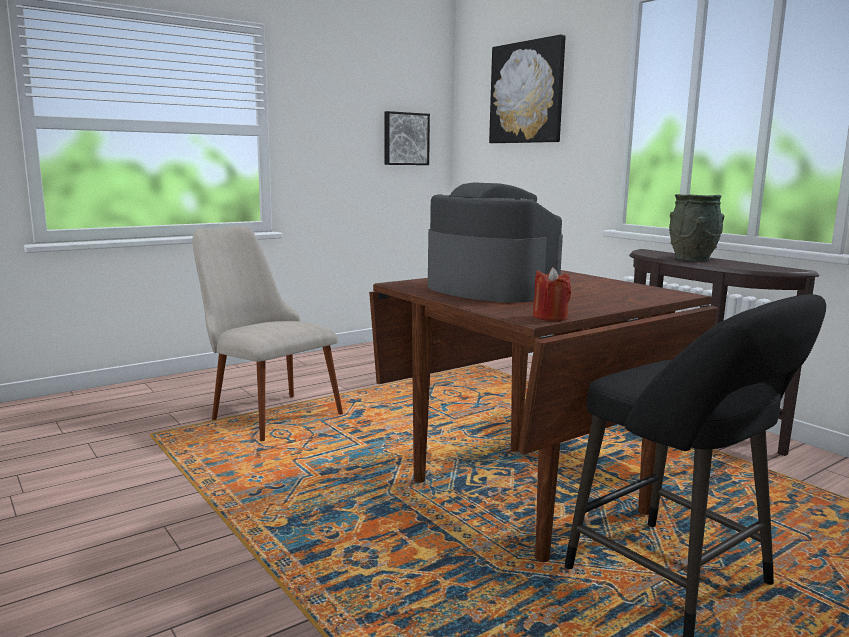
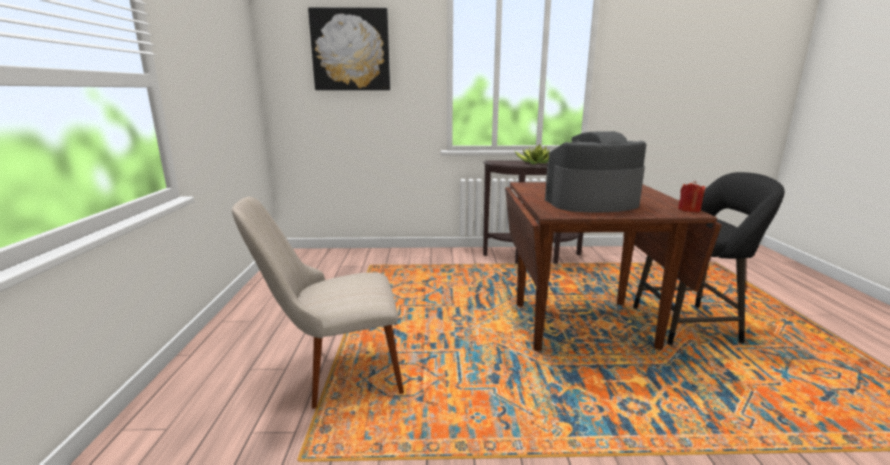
camera: 55 degrees left, 5 degrees up
picture [384,111,430,165] -> none
grey vase [669,194,724,261] -> potted plant [515,144,550,164]

